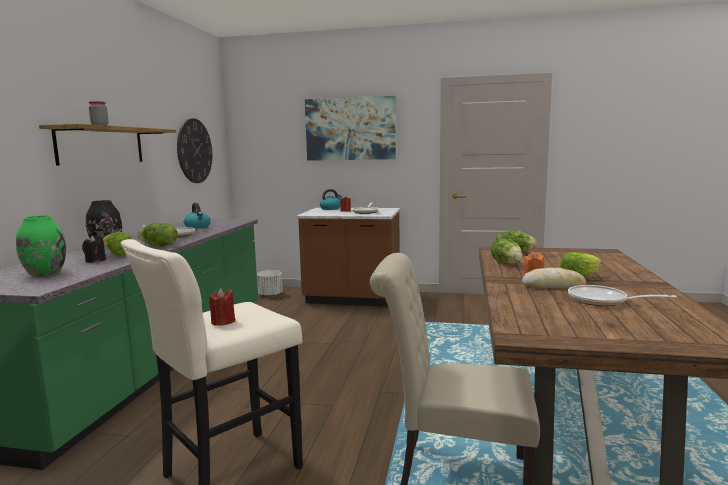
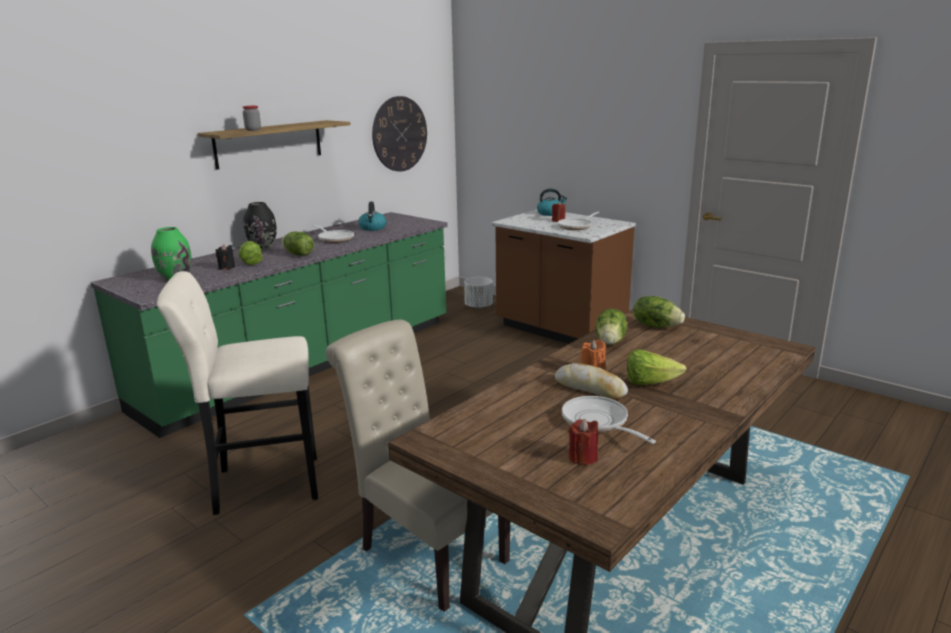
camera: 30 degrees right, 10 degrees up
red candle [209,288,235,326] -> red candle moved to [569,419,598,465]
picture [305,96,396,161] -> none

